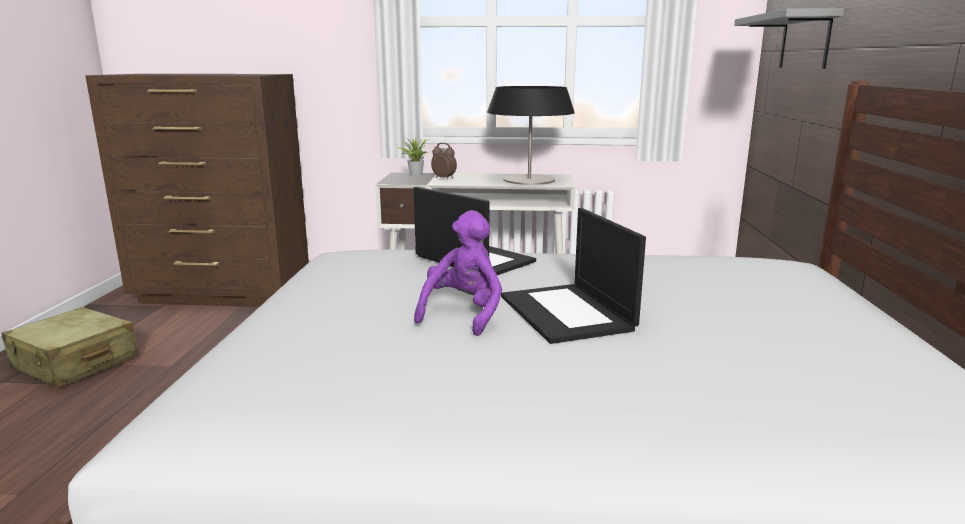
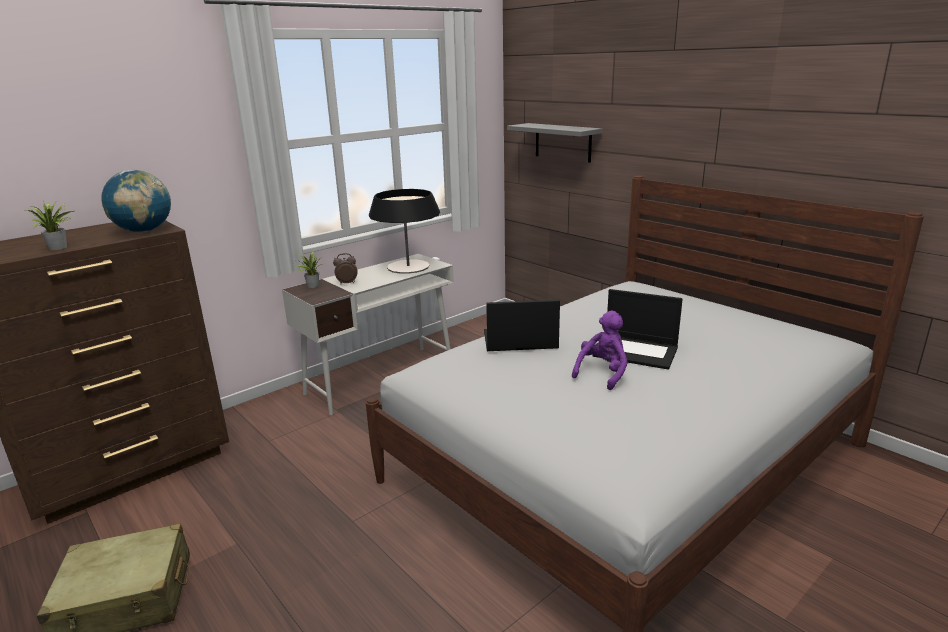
camera: 45 degrees left, 5 degrees up
purple plush toy [414,210,502,336] -> purple plush toy turned 60 degrees clockwise [572,310,628,390]
none -> potted plant [24,200,74,250]
none -> globe [101,170,171,232]

